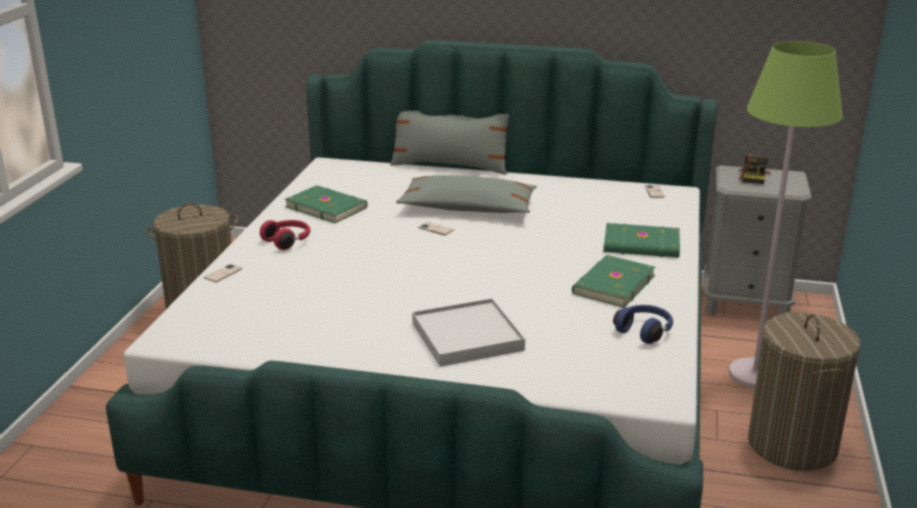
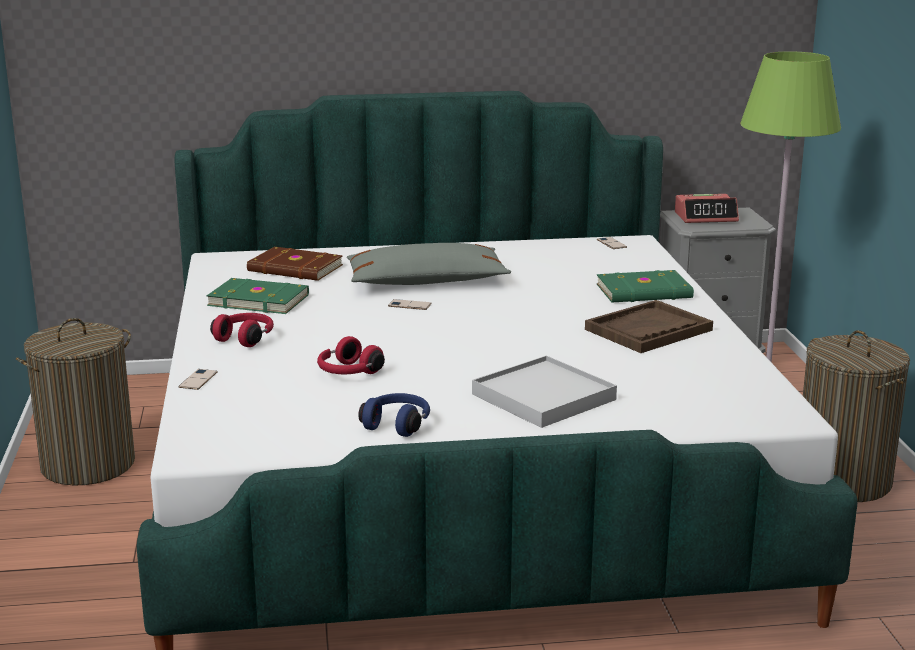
camera: 20 degrees left, 5 degrees down
grey pillow [390,111,509,175] -> none
green book [572,255,656,308] -> brown tray [585,300,713,353]
blue headphones [613,305,673,344] -> blue headphones moved to [358,393,430,437]
camera [739,154,771,184] -> alarm clock [675,194,739,223]
none -> brown book [247,247,343,281]
none -> red headphones [317,336,385,374]

